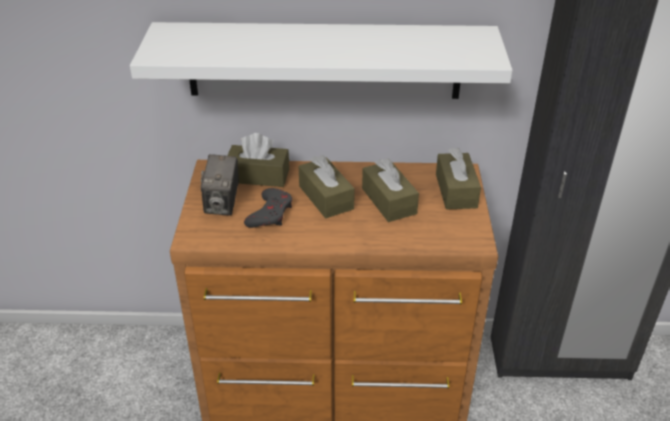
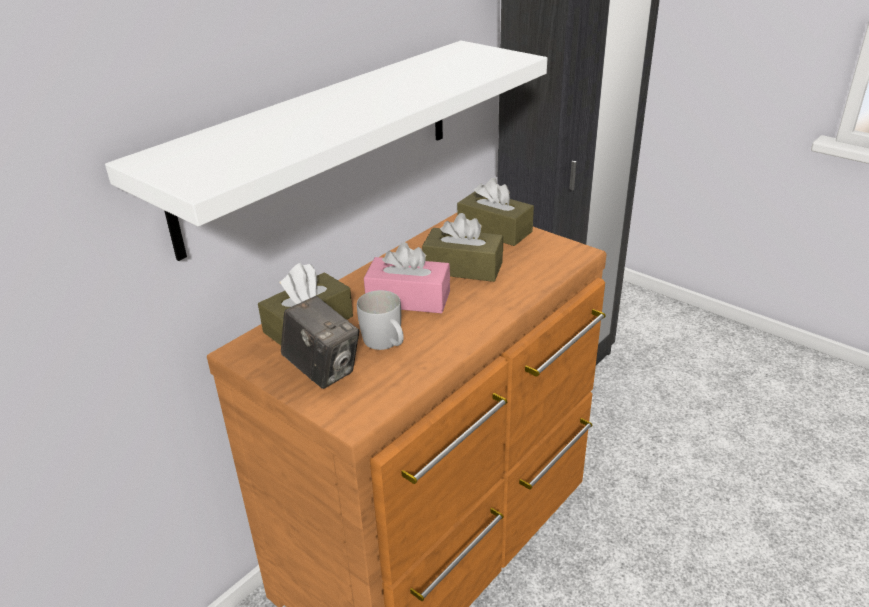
camera: 50 degrees left, 5 degrees down
grey game controller [244,188,292,228] -> white mug [357,290,404,350]
brown tissue box [299,155,355,218] -> pink tissue box [364,242,450,313]

